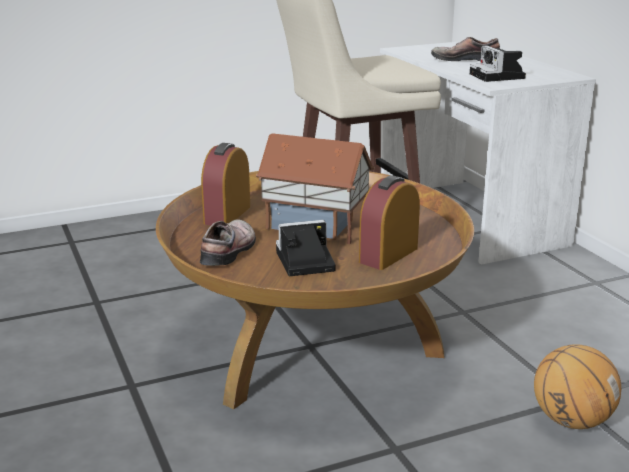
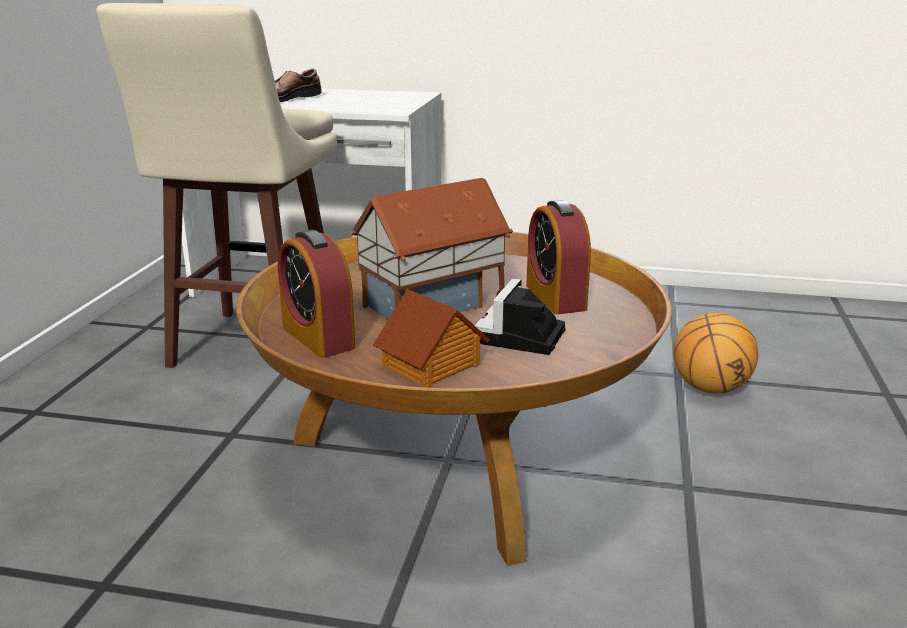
camera: 55 degrees left, 0 degrees up
shoe [200,219,256,266] -> toy house [373,289,490,388]
camera [470,46,526,82] -> none

